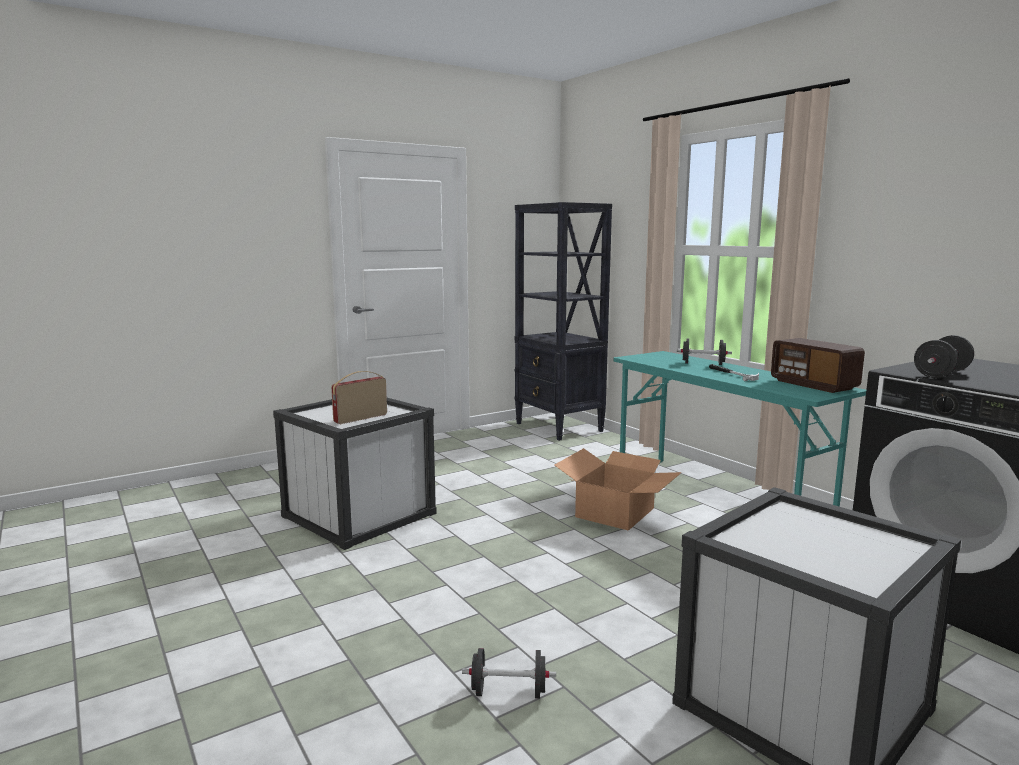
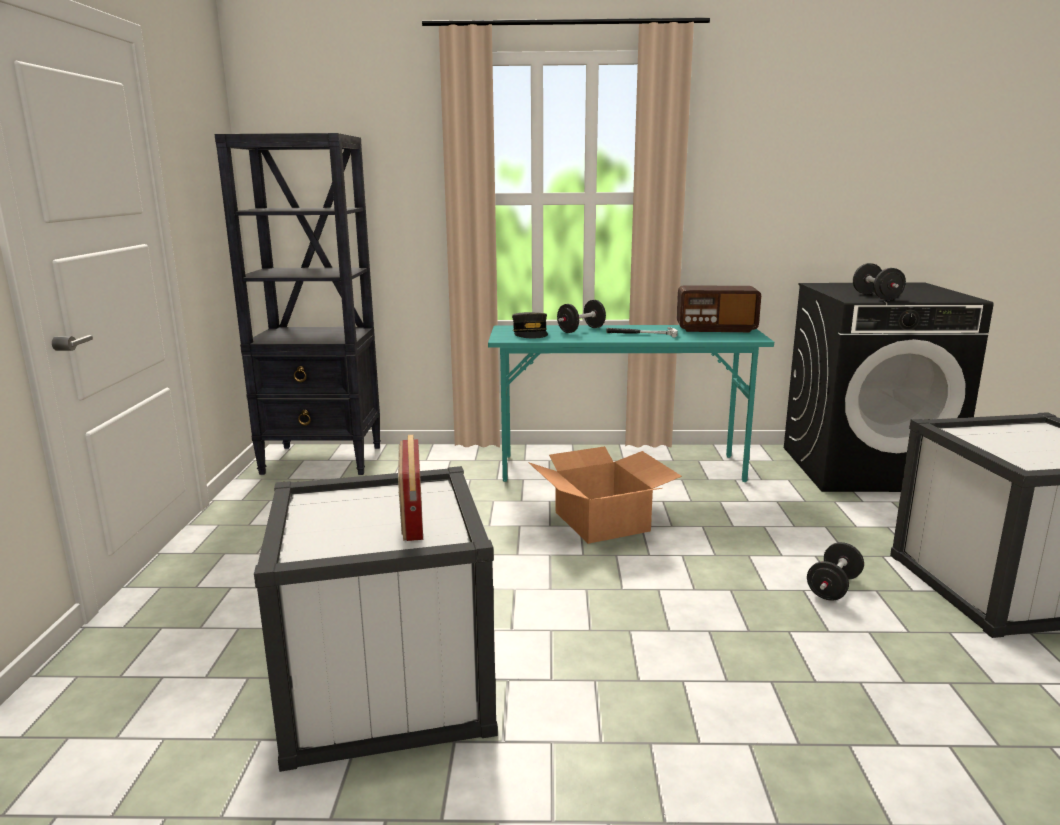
camera: 55 degrees left, 5 degrees up
black dumbbell [462,648,556,699] -> black dumbbell moved to [807,542,864,601]
none -> grey cap [512,312,548,338]

